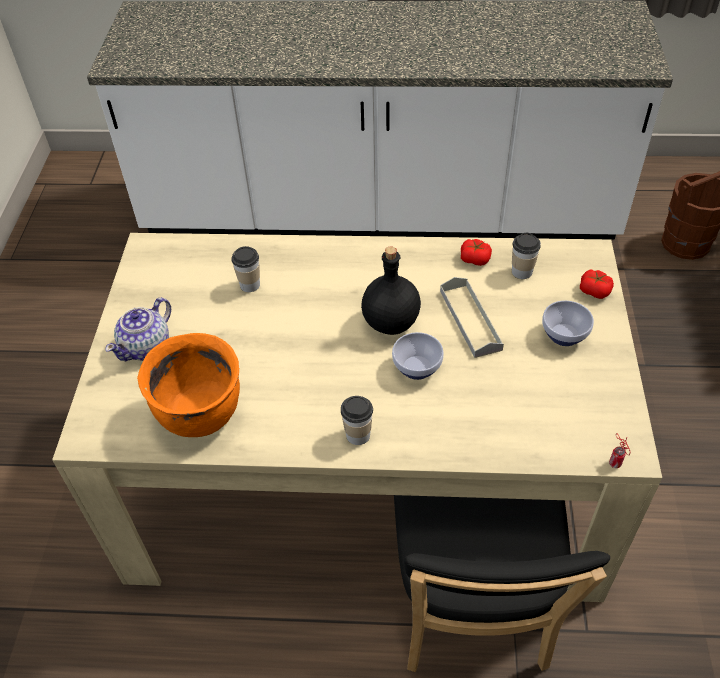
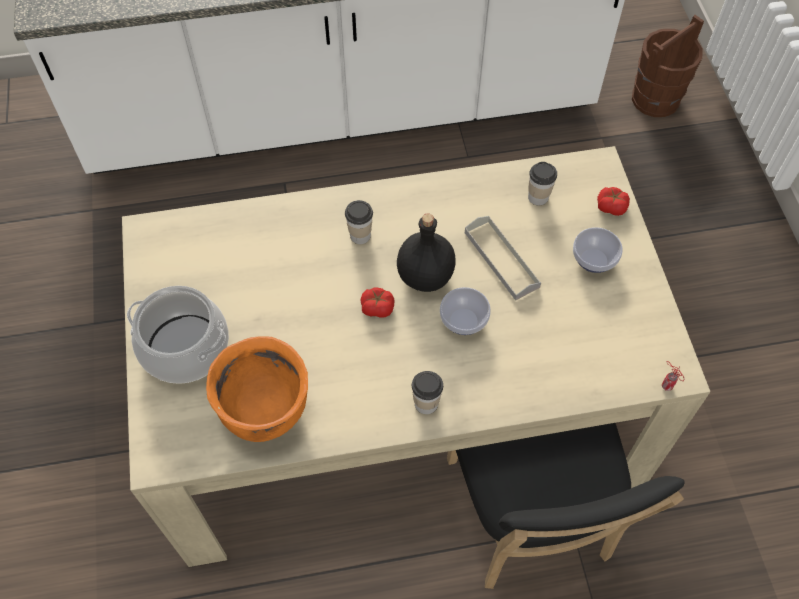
camera: 15 degrees left, 10 degrees up
teapot [105,298,171,361] -> cooking pot [127,286,229,384]
cup [231,246,260,292] -> cup moved to [345,200,373,244]
tomato [461,239,492,266] -> tomato moved to [360,287,394,318]

